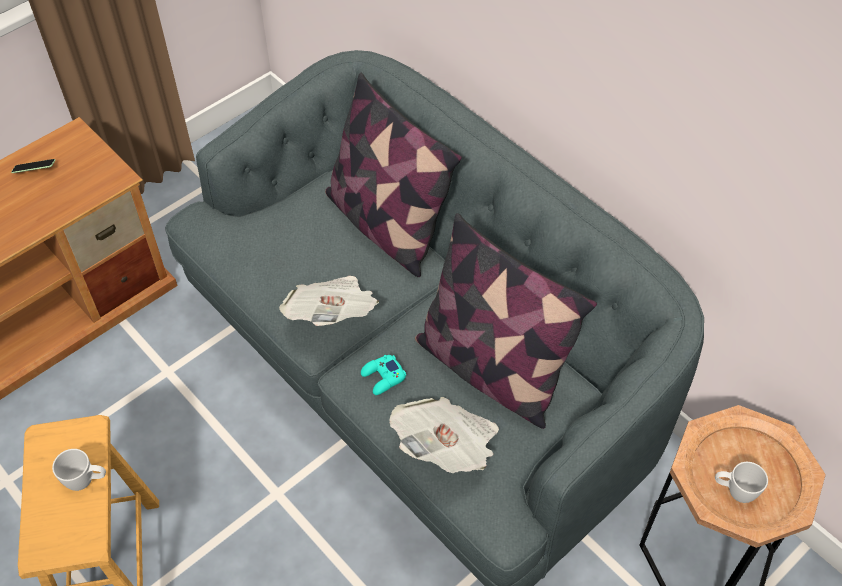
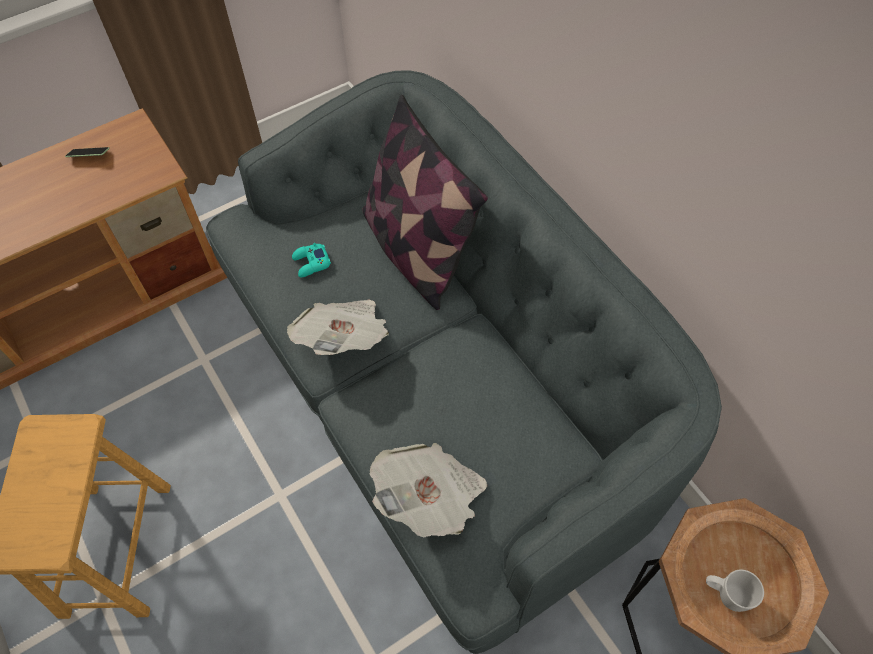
camera: 10 degrees right, 5 degrees up
white mug [52,449,106,491] -> none
turquoise game controller [361,355,406,395] -> turquoise game controller moved to [292,243,331,278]
pillow [415,213,597,429] -> none

